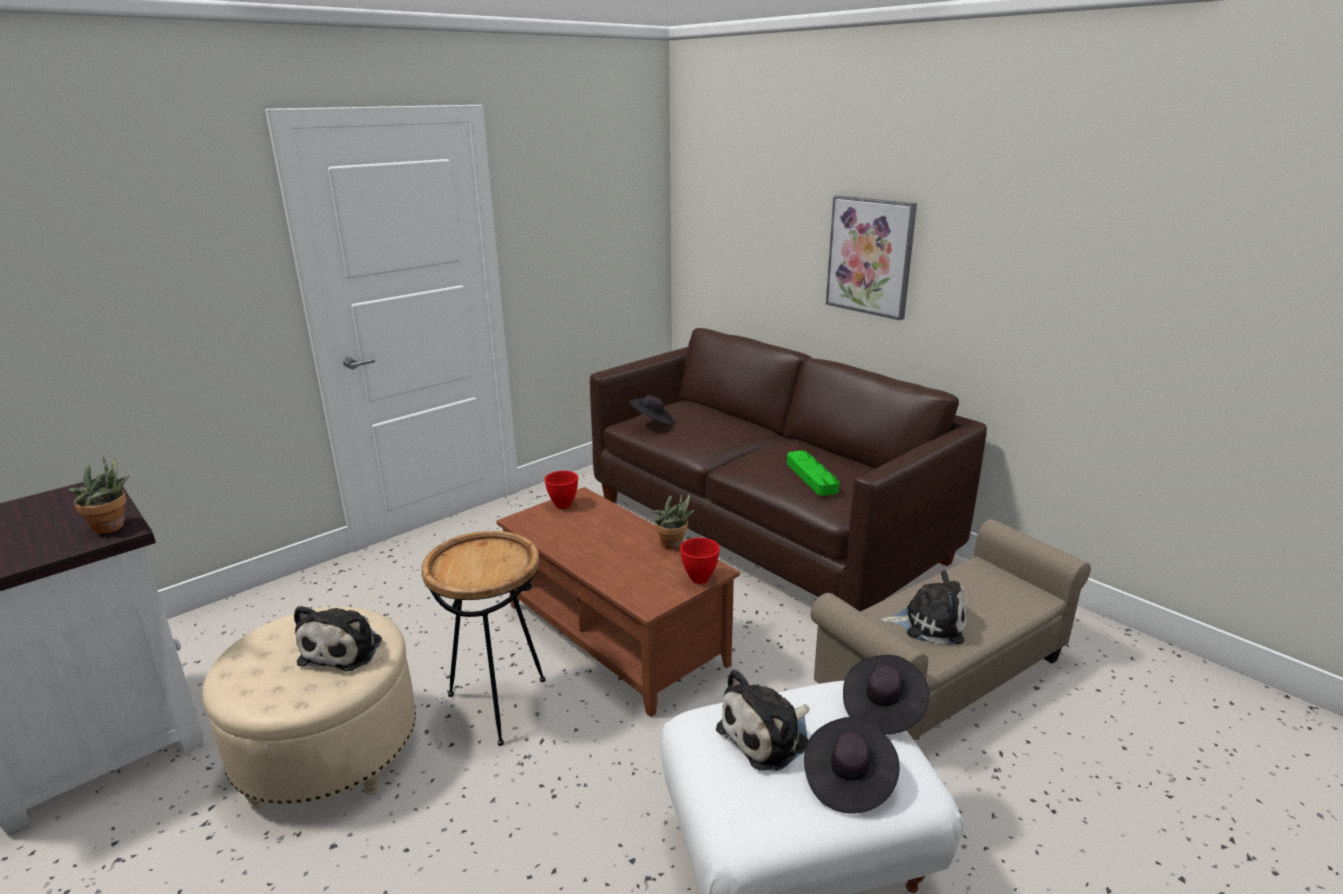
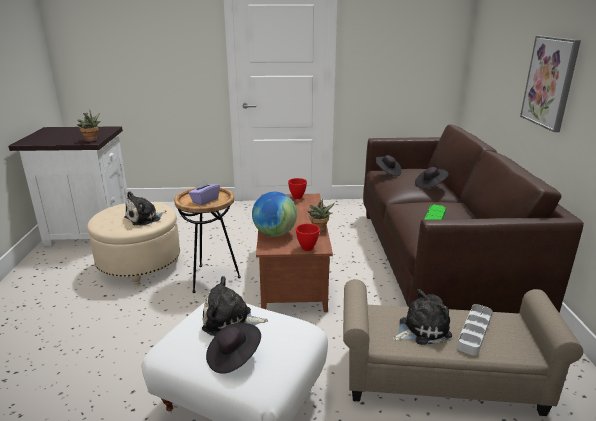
camera: 40 degrees right, 0 degrees up
black hat [843,655,930,735] -> black hat moved to [415,167,449,189]
plush toy [880,570,967,645] -> plush toy turned 75 degrees counterclockwise [393,289,452,345]
none -> purple tissue box [189,178,220,205]
none -> globe [252,192,297,237]
none -> grey tray [457,304,492,355]

